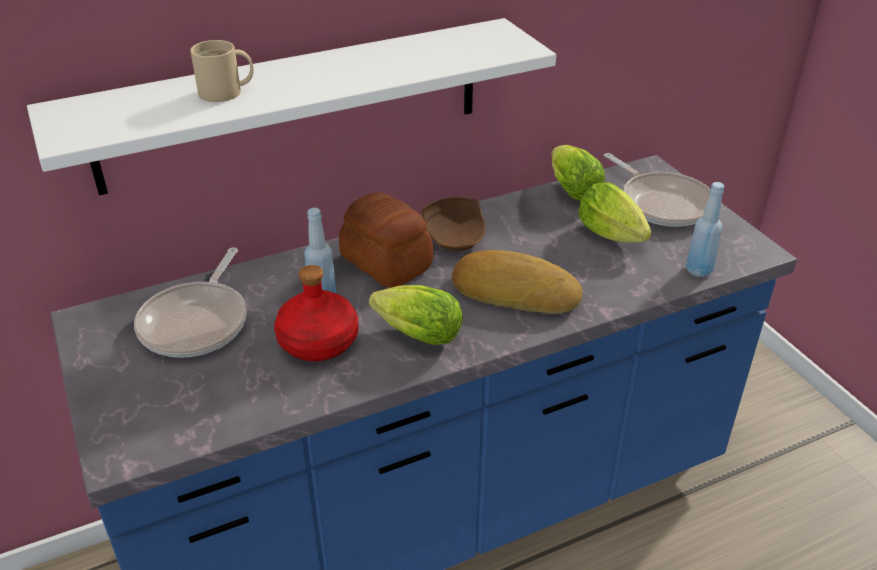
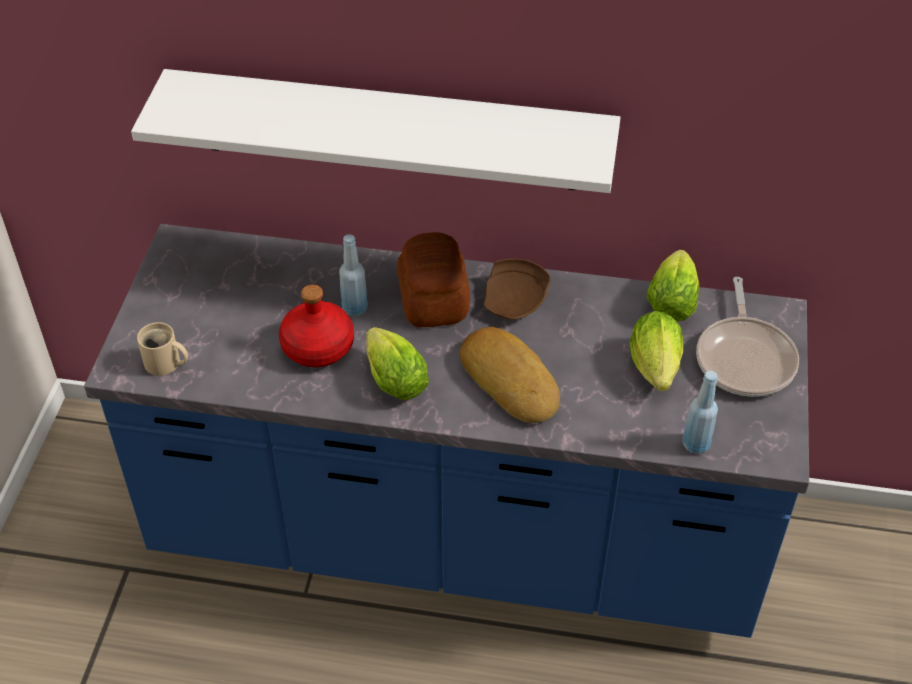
camera: 35 degrees right, 10 degrees up
frying pan [134,247,247,358] -> none
beige mug [190,40,254,102] -> beige mug moved to [137,322,188,376]

